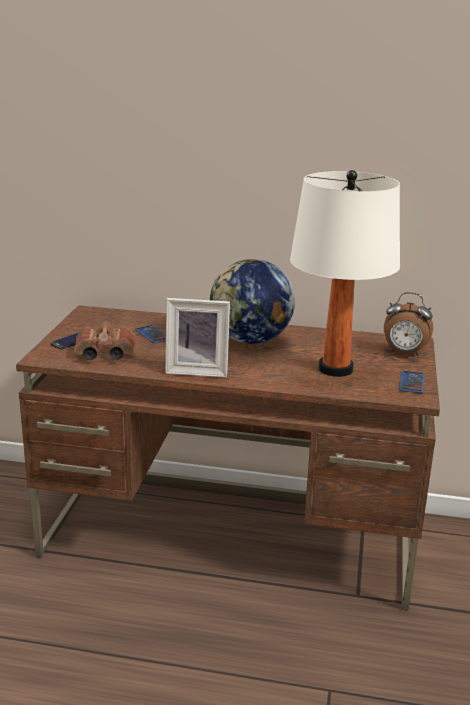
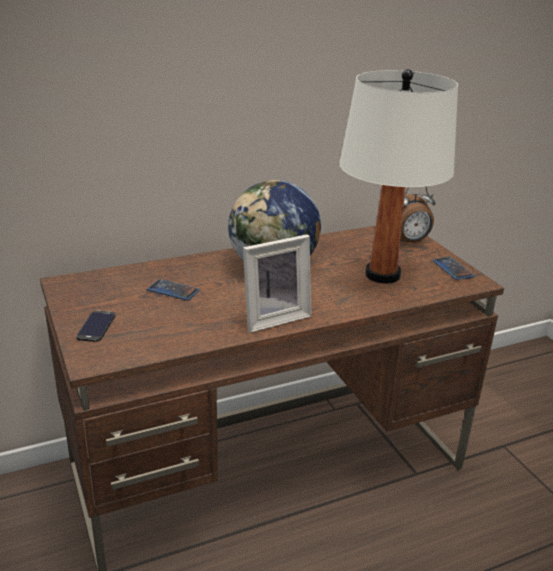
camera: 35 degrees left, 5 degrees up
brown binoculars [74,322,136,360] -> none

